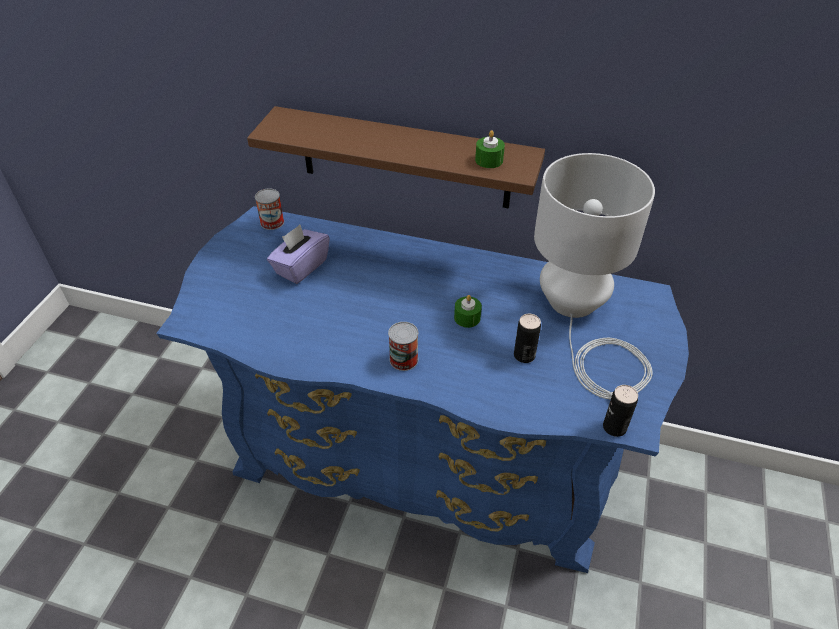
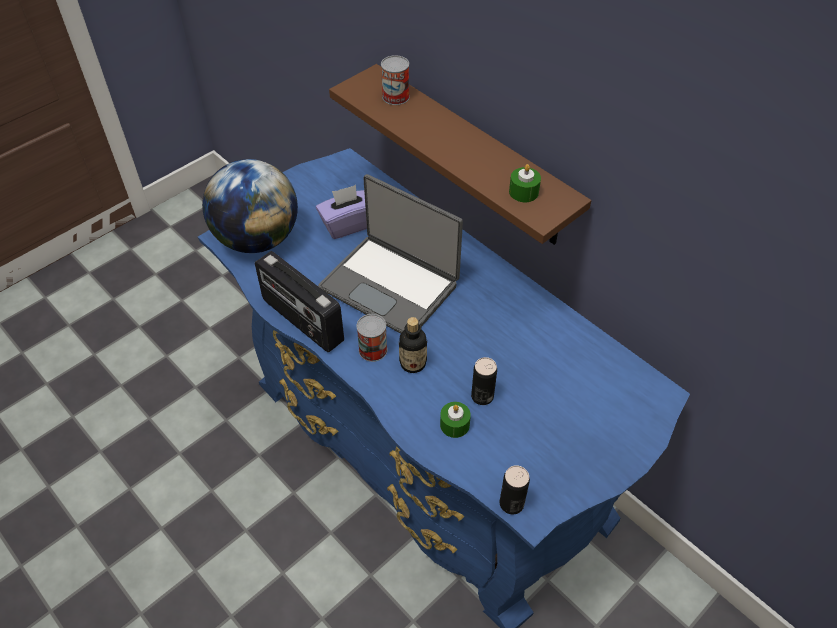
camera: 30 degrees right, 5 degrees up
can [255,188,284,230] -> can moved to [381,55,410,105]
green candle [454,295,482,328] -> green candle moved to [440,402,471,438]
grey table lamp [534,153,655,400] -> none
none -> globe [202,159,298,253]
none -> radio [255,251,344,352]
none -> laptop [318,174,463,334]
none -> bottle [399,317,427,373]

